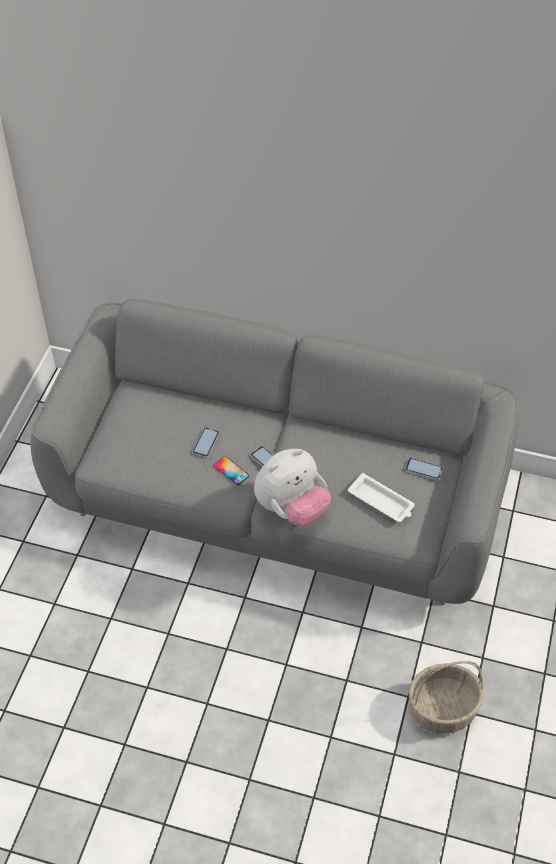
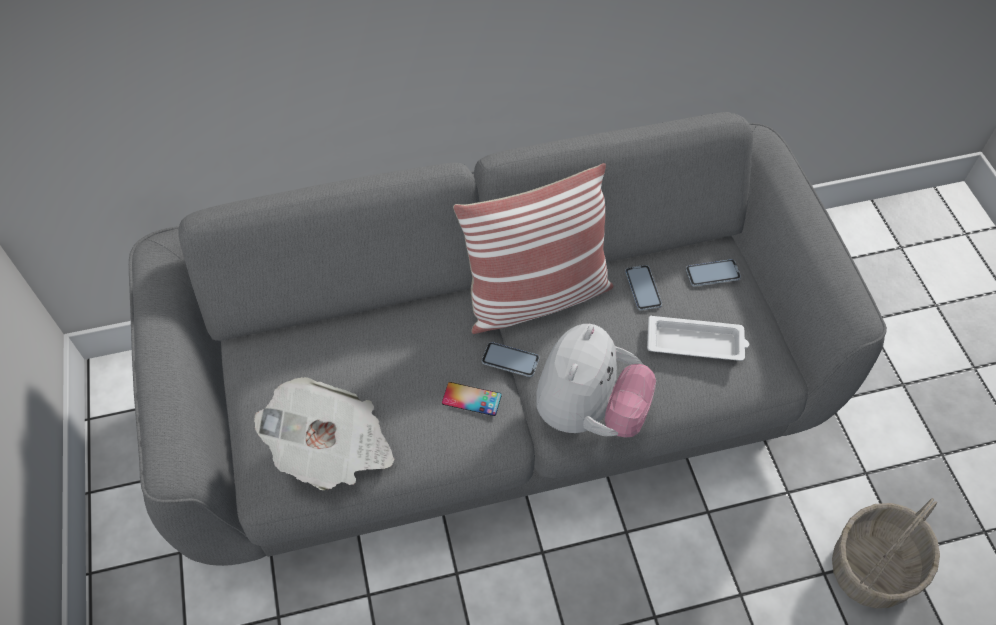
camera: 30 degrees left, 5 degrees up
phone [192,427,219,457] -> phone moved to [625,265,662,311]
none -> newspaper [254,377,395,490]
none -> pillow [453,163,613,334]

